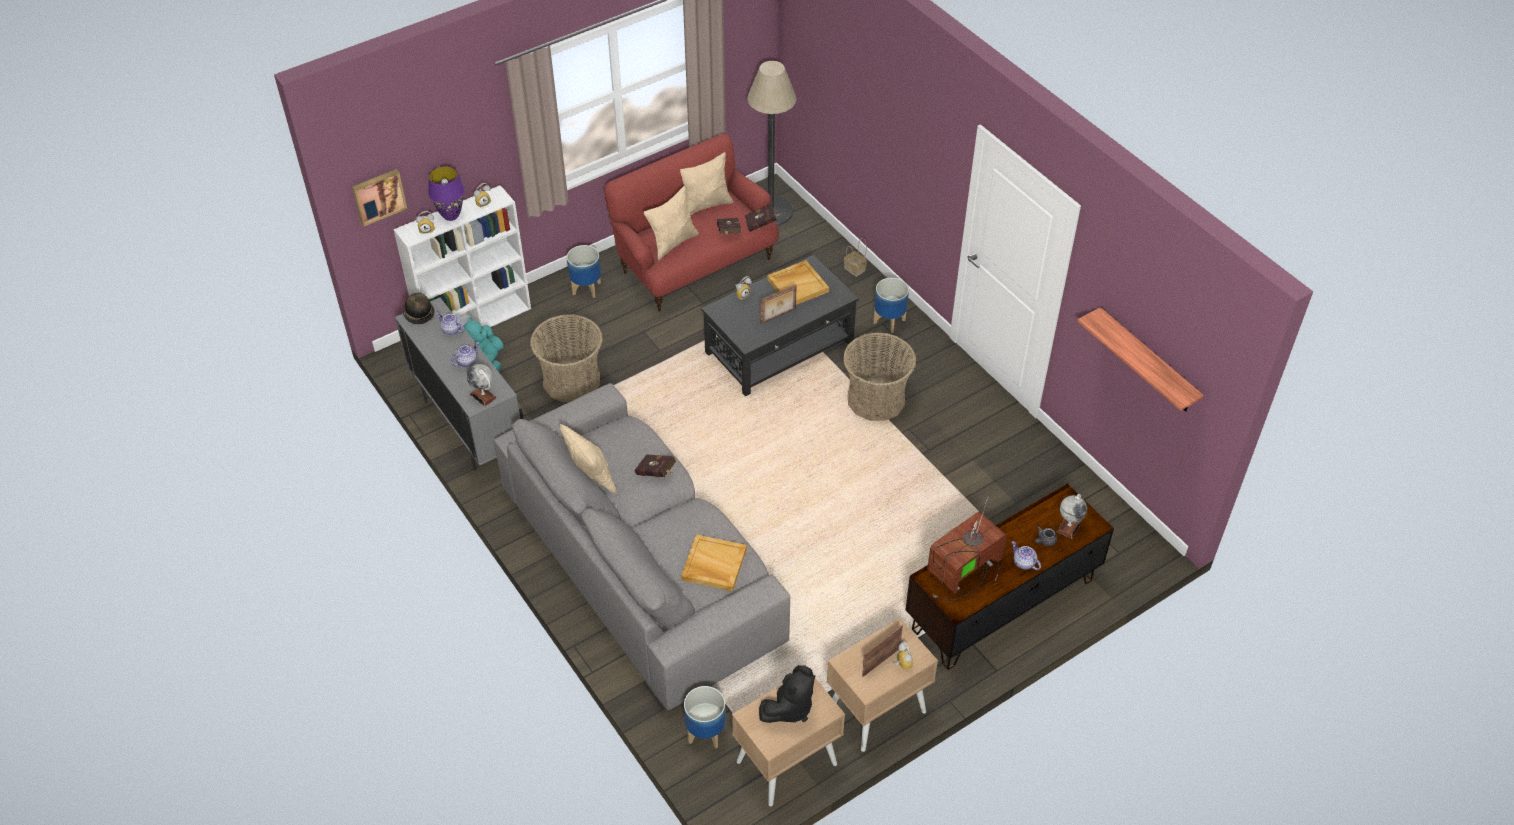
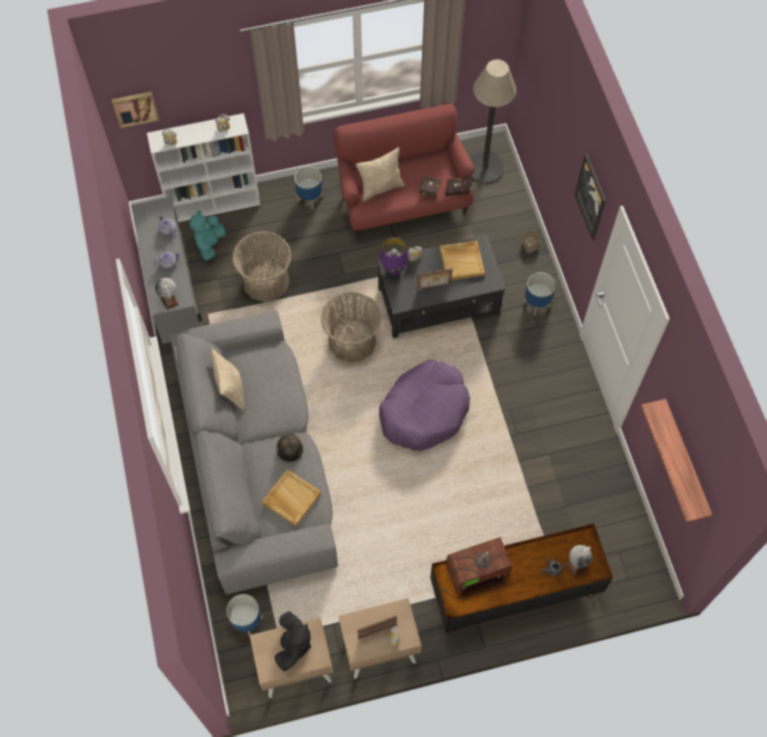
camera: 20 degrees right, 15 degrees up
hat [403,293,435,324] -> hat moved to [276,434,303,462]
purple table lamp [428,166,465,221] -> purple table lamp moved to [379,237,409,276]
red book [635,454,676,477] -> none
beige pillow [680,152,733,216] -> none
black plush toy [759,665,815,723] -> black plush toy turned 60 degrees counterclockwise [274,611,311,671]
basket [843,332,916,421] -> basket moved to [321,292,382,363]
teapot [1012,541,1041,570] -> none
none -> purple dog bed [379,359,470,451]
none -> picture [574,153,606,241]

